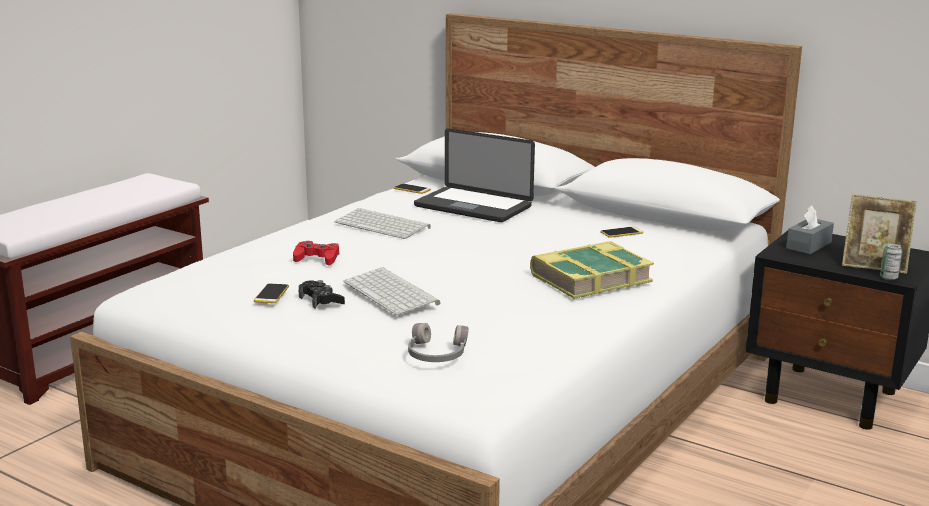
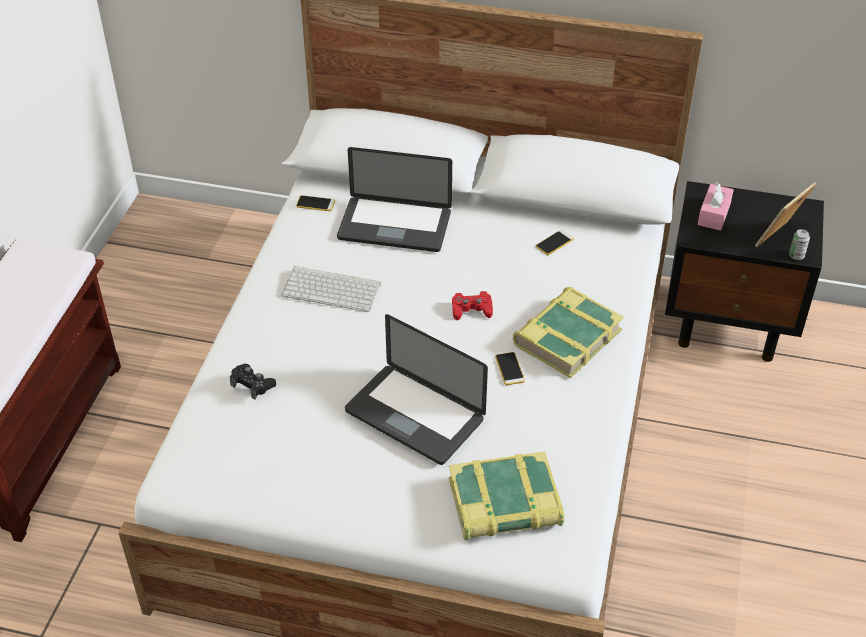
camera: 20 degrees left, 25 degrees up
phone [254,283,289,303] -> phone moved to [495,352,525,385]
red game controller [293,241,339,265] -> red game controller moved to [452,291,493,320]
black game controller [299,280,345,309] -> black game controller moved to [230,364,276,399]
keyboard [343,267,440,315] -> laptop [345,314,488,465]
grey headphones [408,323,468,362] -> book [449,451,564,540]
grey tissue box [786,206,834,254] -> pink tissue box [698,182,734,231]
picture frame [842,194,917,274] -> picture frame turned 135 degrees clockwise [755,182,816,247]

